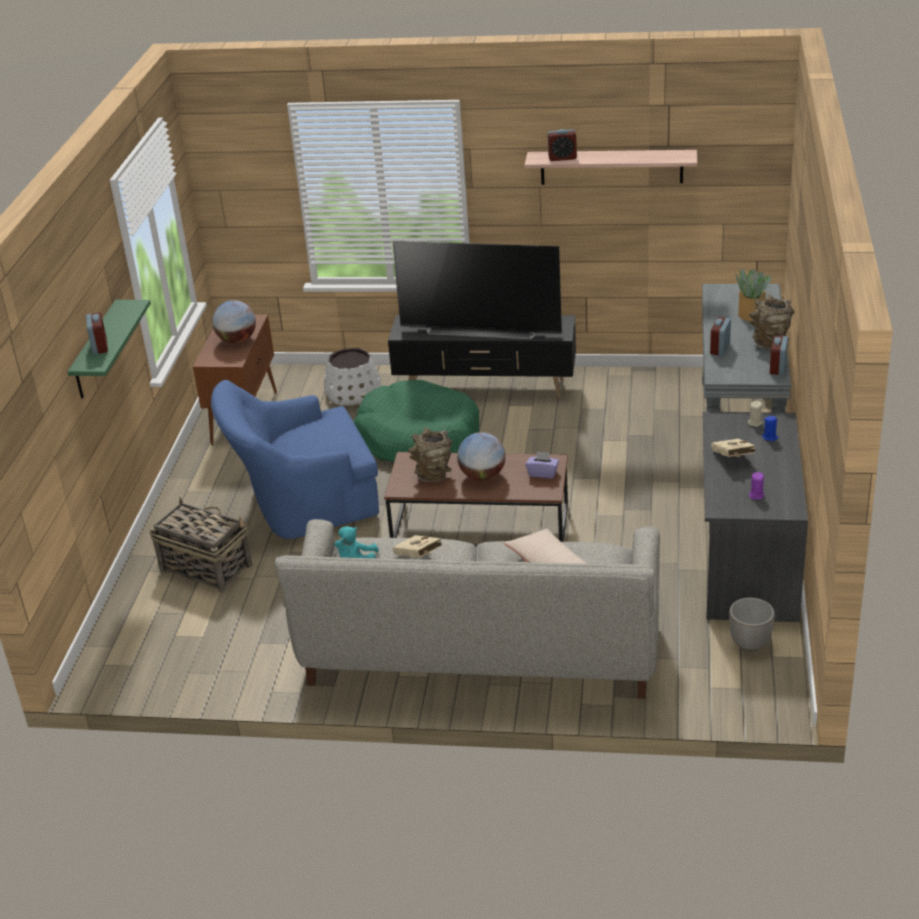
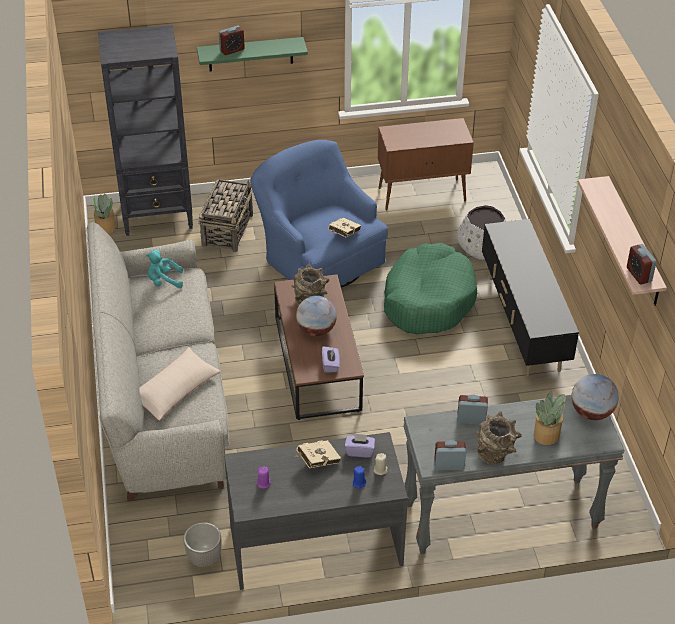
camera: 70 degrees right, 10 degrees up
globe [212,300,256,343] -> globe moved to [572,374,619,420]
television [392,240,562,339] -> none
beige book [393,535,442,558] -> beige book moved to [328,218,361,238]
alarm clock [548,129,577,161] -> alarm clock moved to [627,244,656,285]
none -> potted plant [93,194,116,234]
none -> black bookcase [98,25,193,236]
none -> purple tissue box [345,433,375,458]

